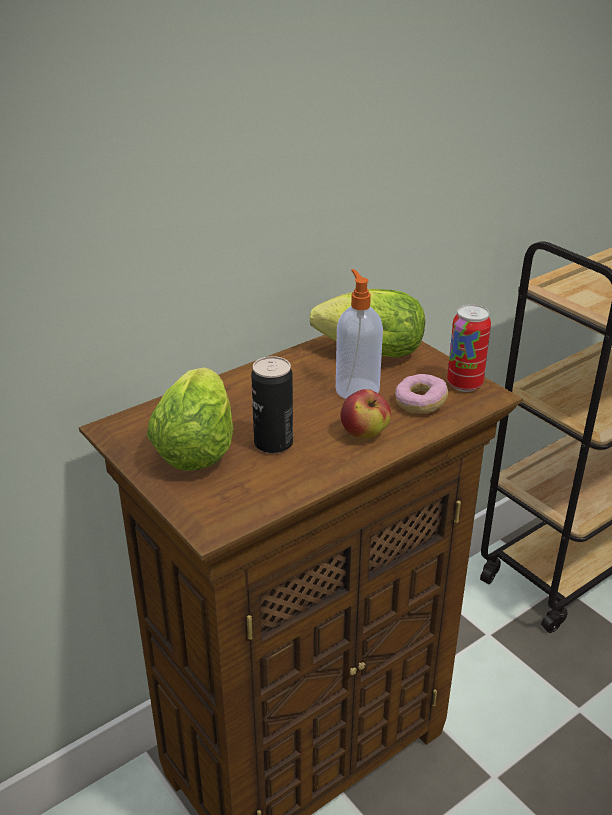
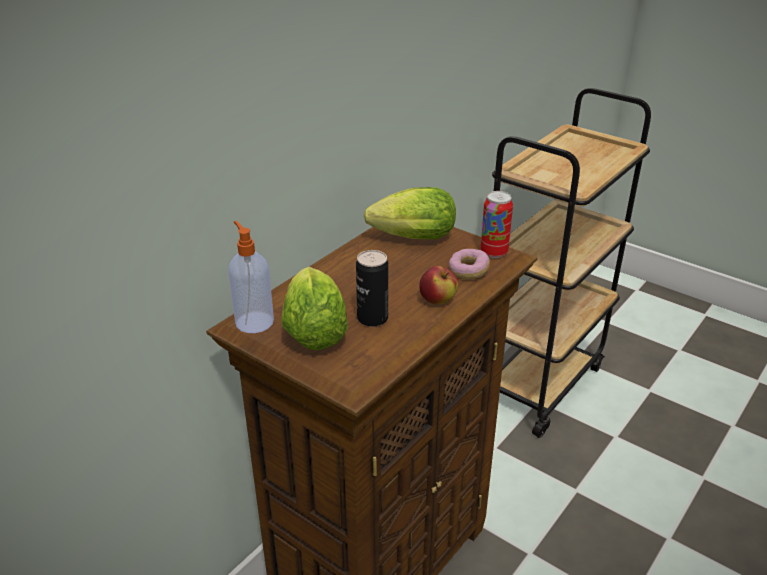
camera: 15 degrees left, 0 degrees up
soap dispenser [336,269,383,399] -> soap dispenser moved to [228,221,274,333]

